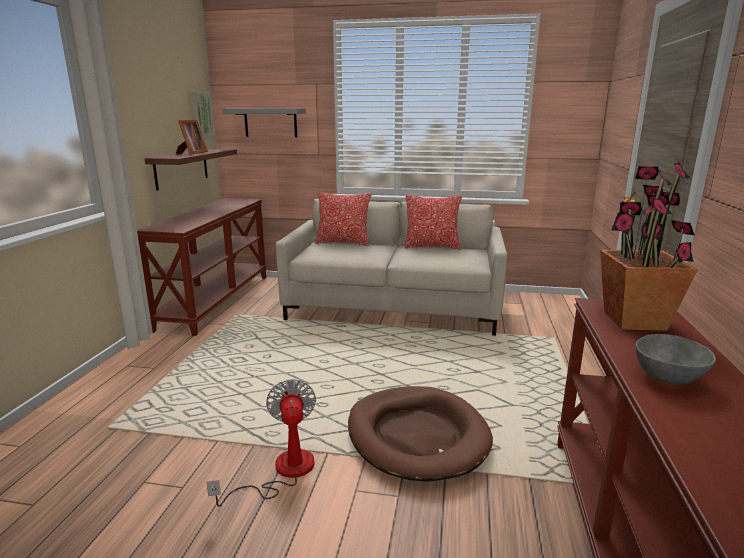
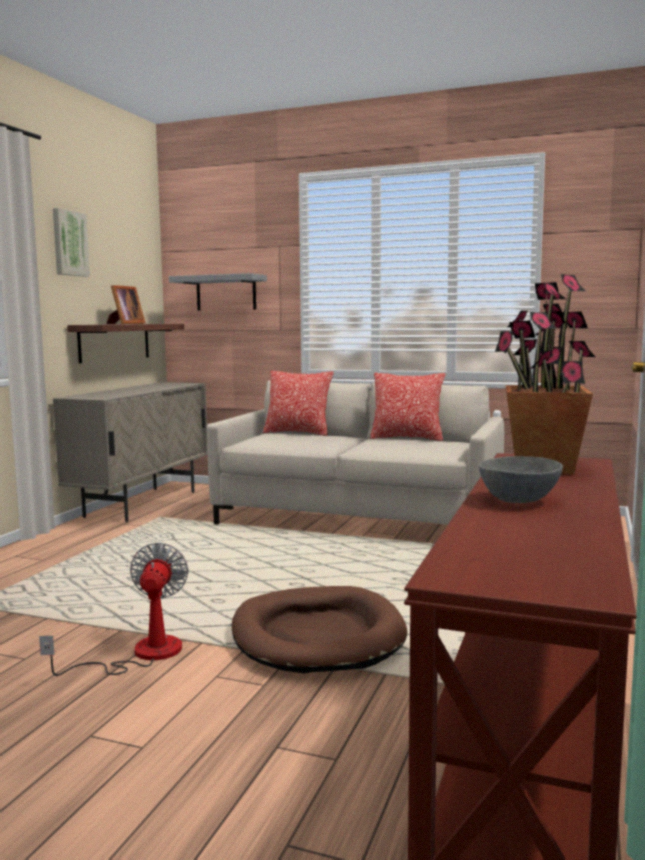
camera: 10 degrees right, 10 degrees down
brown console table [137,198,267,336] -> beige cabinet [53,382,208,522]
picture [191,92,215,140] -> picture moved to [53,208,90,277]

